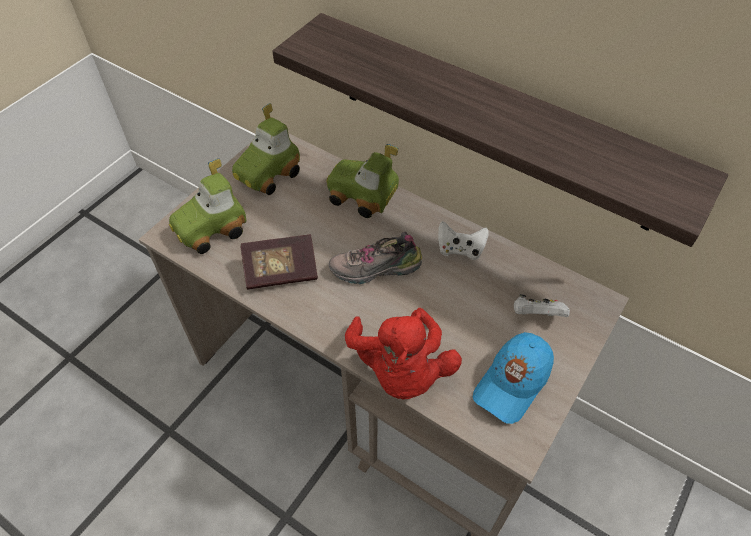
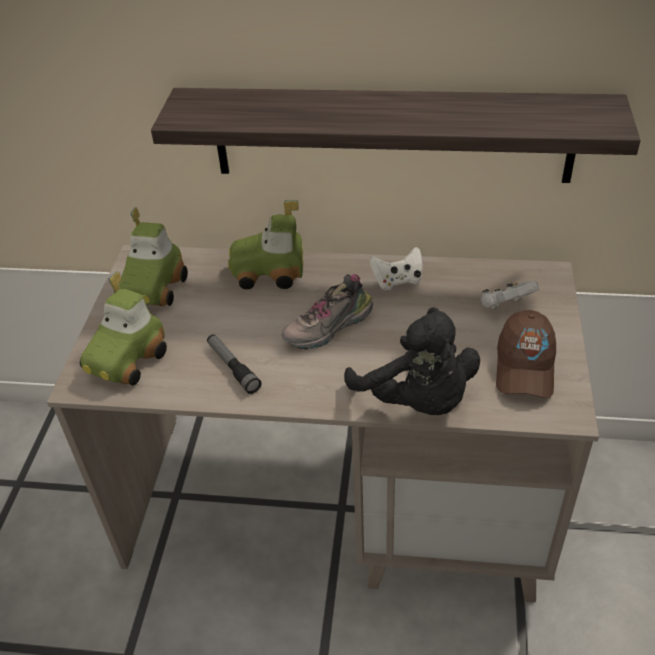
camera: 25 degrees left, 10 degrees down
book [240,234,318,290] -> flashlight [207,335,262,394]
red plush toy [345,308,462,399] -> black plush toy [344,307,480,415]
blue cap [473,332,554,424] -> brown cap [496,310,556,398]

